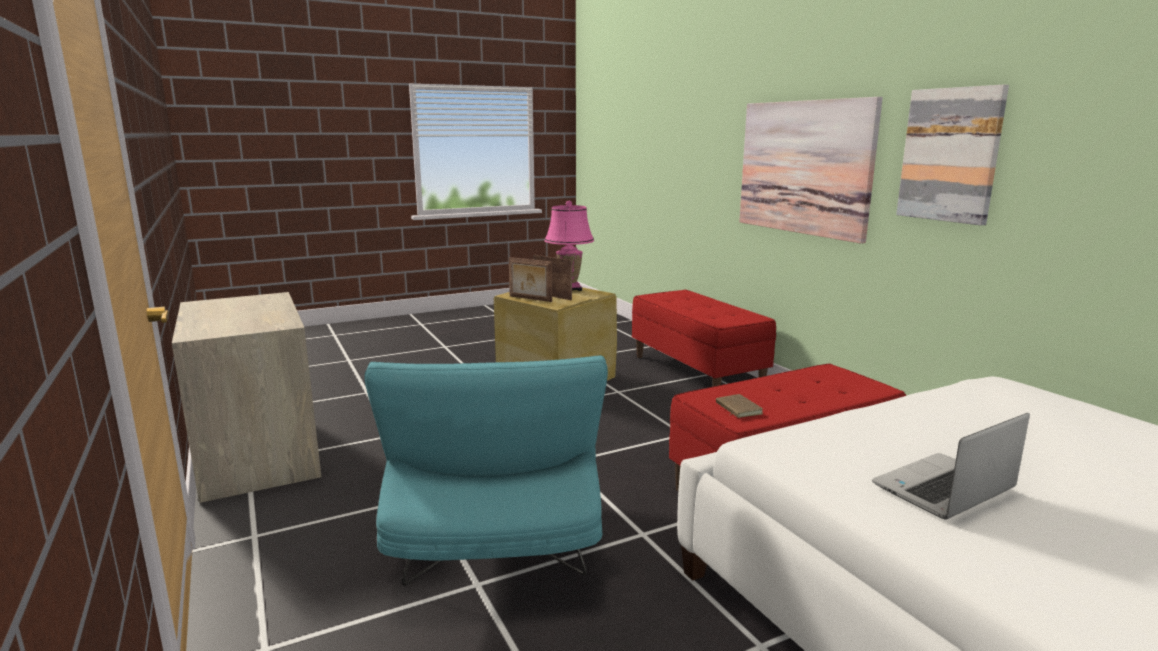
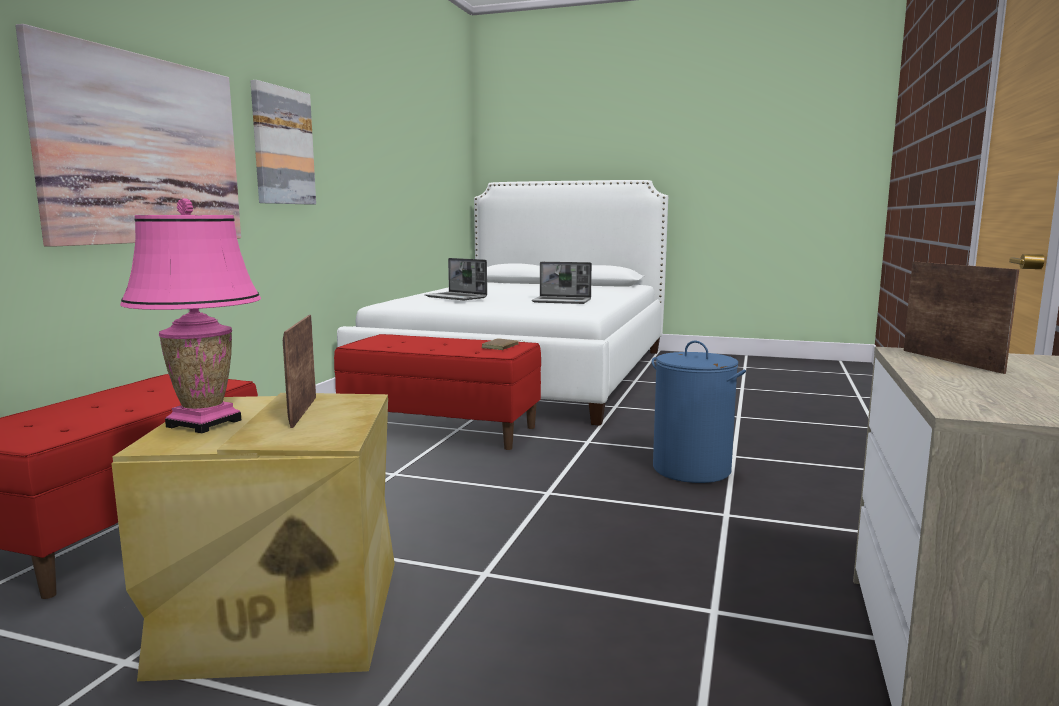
camera: 135 degrees left, 5 degrees down
turquoise armchair [364,355,608,586] -> blue laundry basket [652,341,746,483]
picture frame [509,257,552,302] -> picture frame moved to [904,261,1019,374]
none -> laptop [424,258,487,300]

